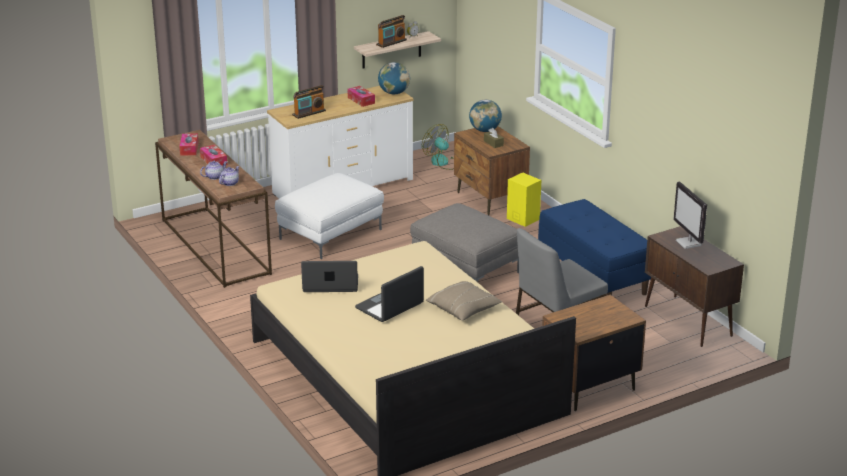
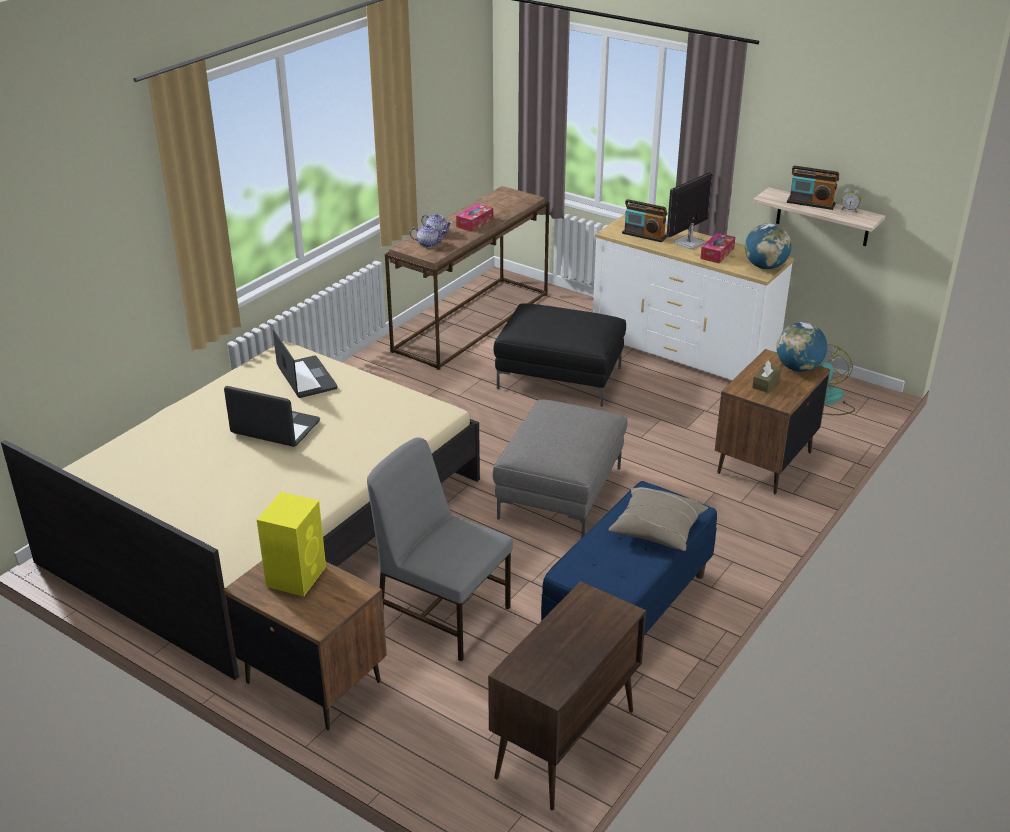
camera: 65 degrees right, 5 degrees up
tissue box [179,133,199,156] -> none
white ottoman [275,173,384,259] -> black ottoman [493,304,626,407]
beige pillow [426,281,502,321] -> beige pillow moved to [608,487,708,551]
yellow speaker [507,172,541,227] -> yellow speaker moved to [257,492,326,596]
monitor [673,181,707,249] -> monitor moved to [667,172,712,249]

